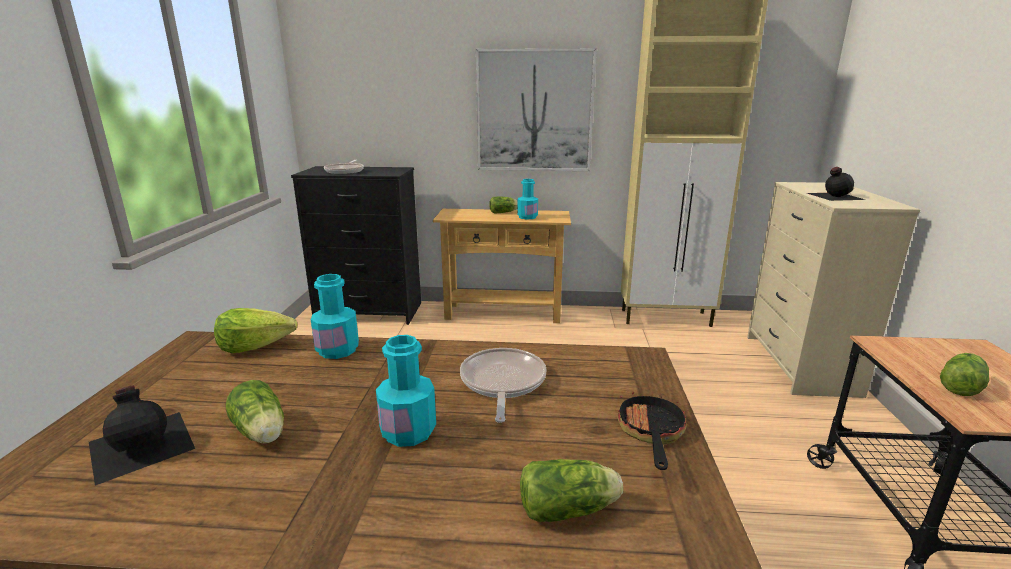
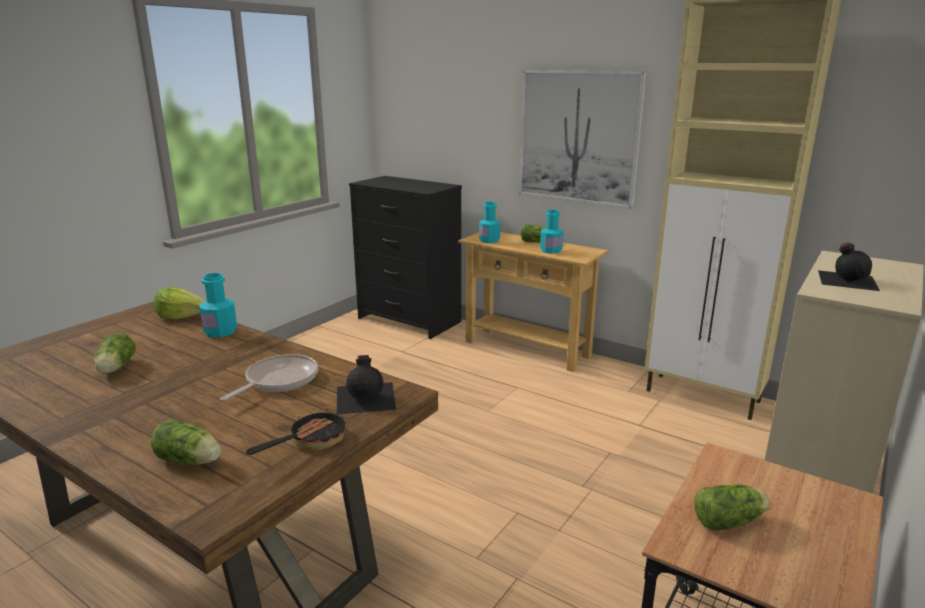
camera: 30 degrees right, 0 degrees up
black bottle [89,385,195,486] -> black bottle moved to [337,355,396,415]
frying pan [324,160,364,174] -> none
turquoise bottle [376,335,436,447] -> turquoise bottle moved to [479,202,500,243]

